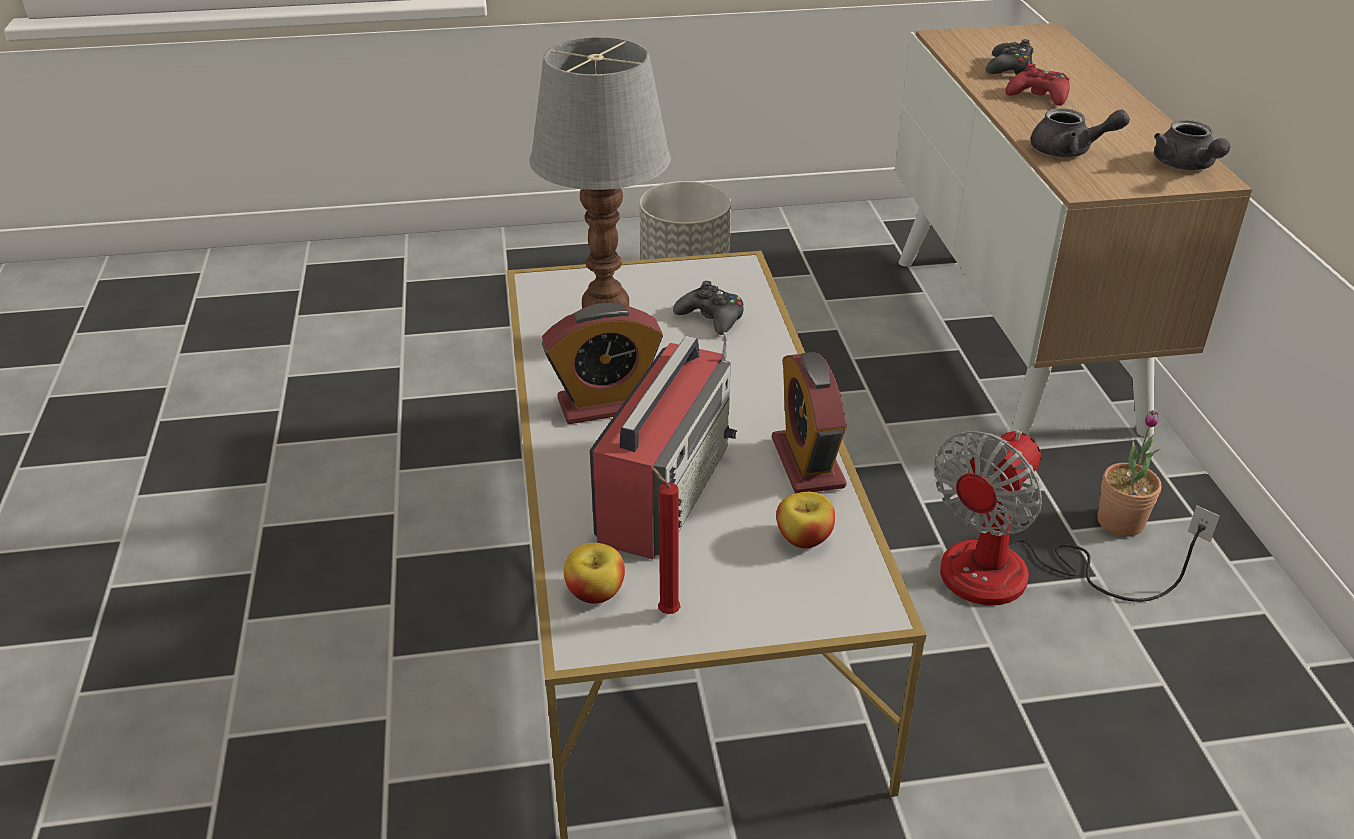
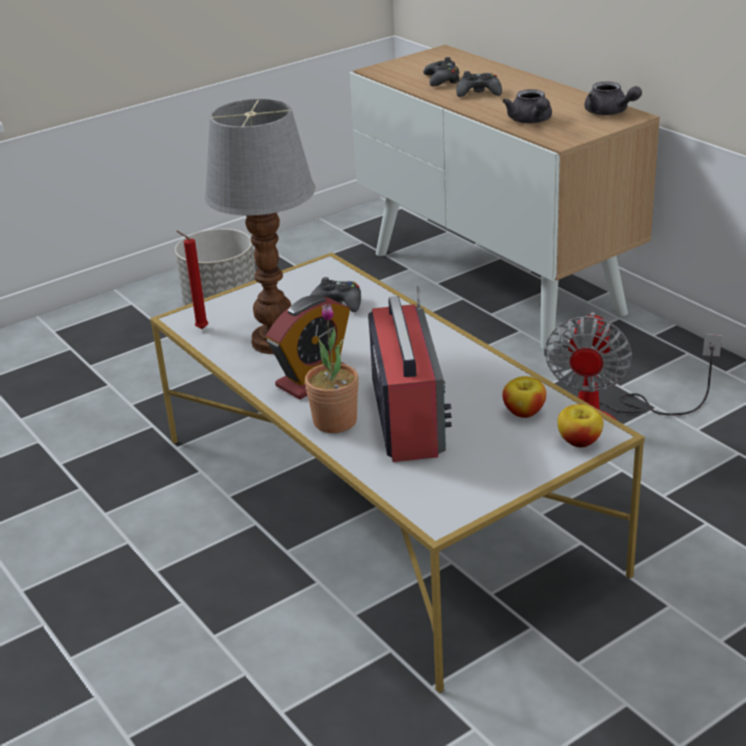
camera: 25 degrees left, 5 degrees down
apple [564,543,625,604] -> apple moved to [557,404,603,448]
red candle [651,466,681,614] -> red candle moved to [176,231,208,329]
alarm clock [772,352,847,493] -> none
red game controller [1005,63,1070,106] -> black game controller [456,71,502,97]
grey teapot [1031,108,1130,157] -> grey teapot turned 90 degrees clockwise [502,89,552,123]
potted plant [1097,410,1161,537] -> potted plant moved to [305,304,359,433]

